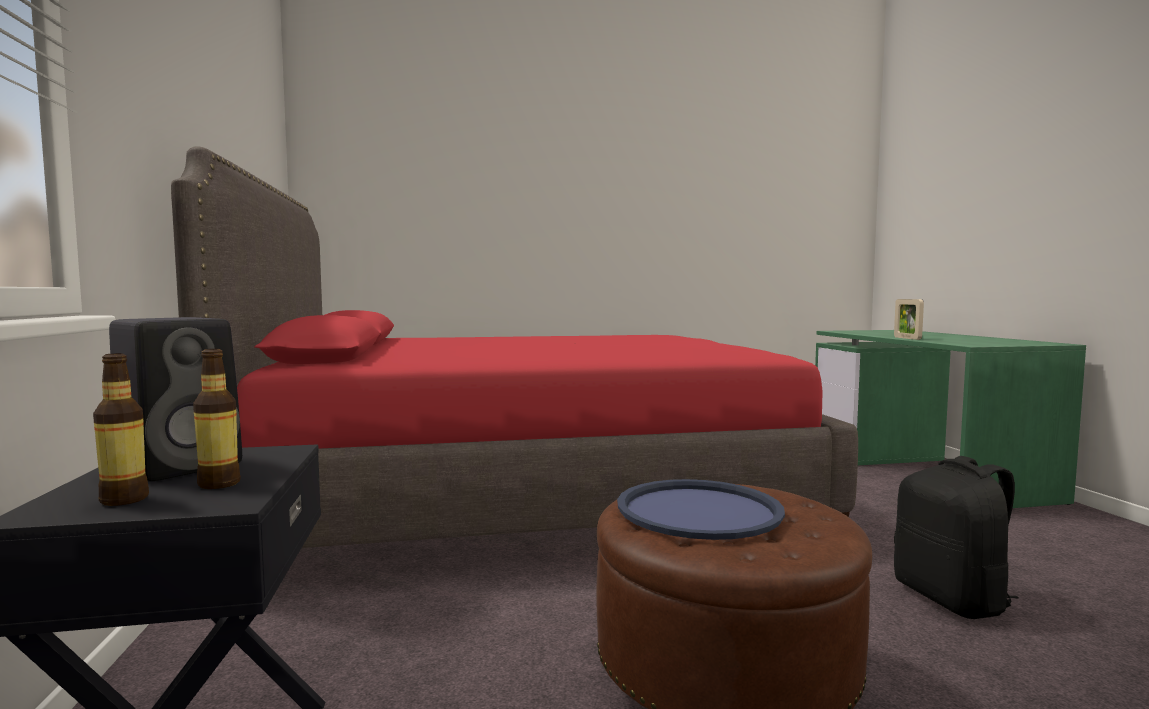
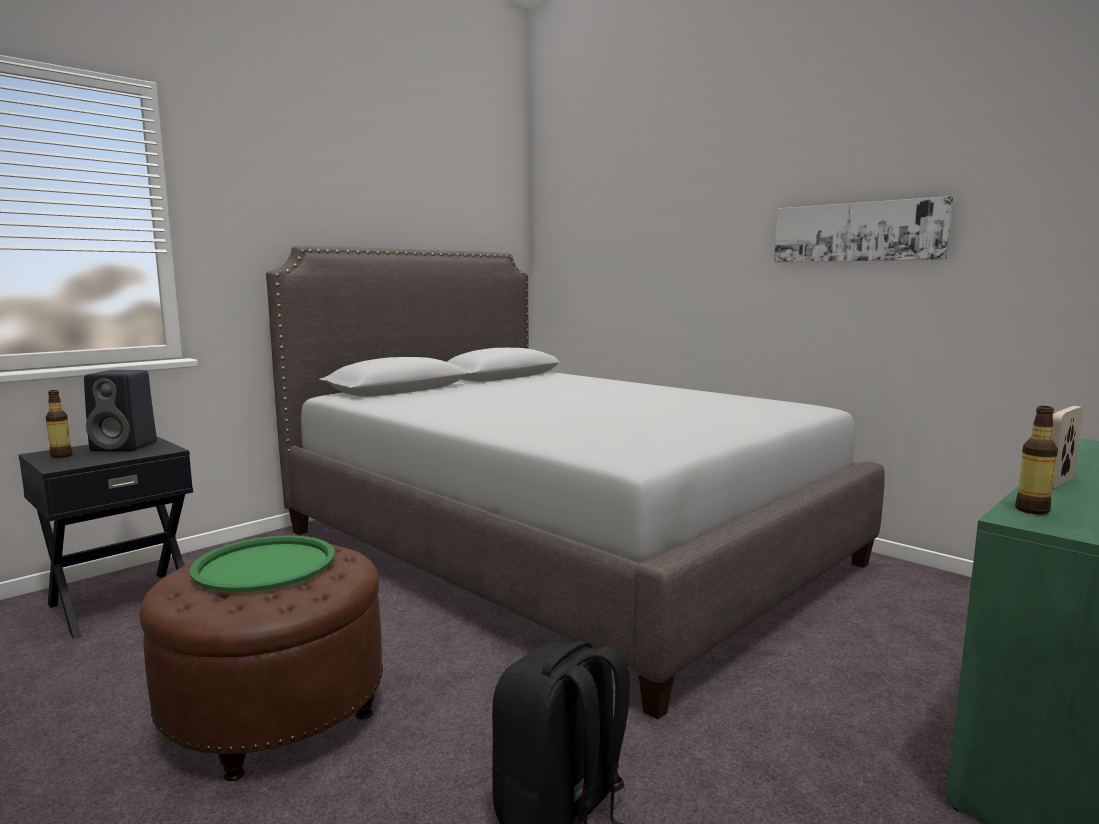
camera: 55 degrees right, 5 degrees up
red bed [171,146,858,548] -> grey bed [266,246,885,720]
bottle [193,349,241,489] -> bottle moved to [1015,406,1058,515]
blue tray [617,479,785,540] -> green tray [190,535,335,592]
none -> picture [774,196,953,262]

